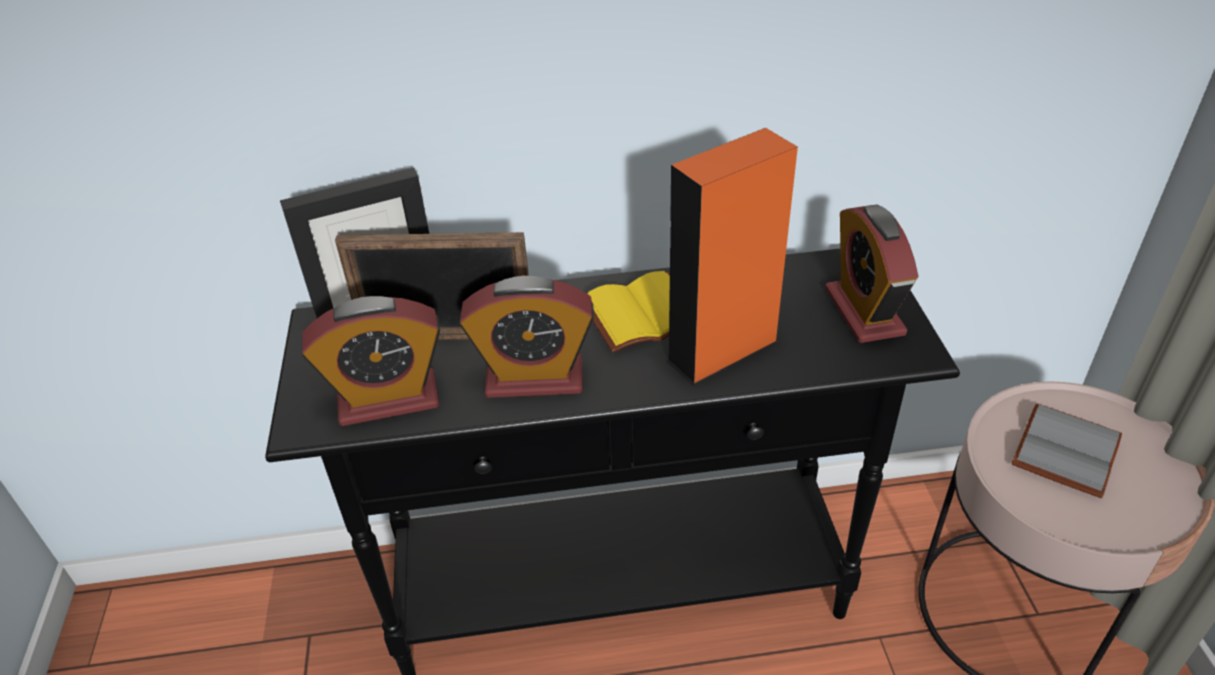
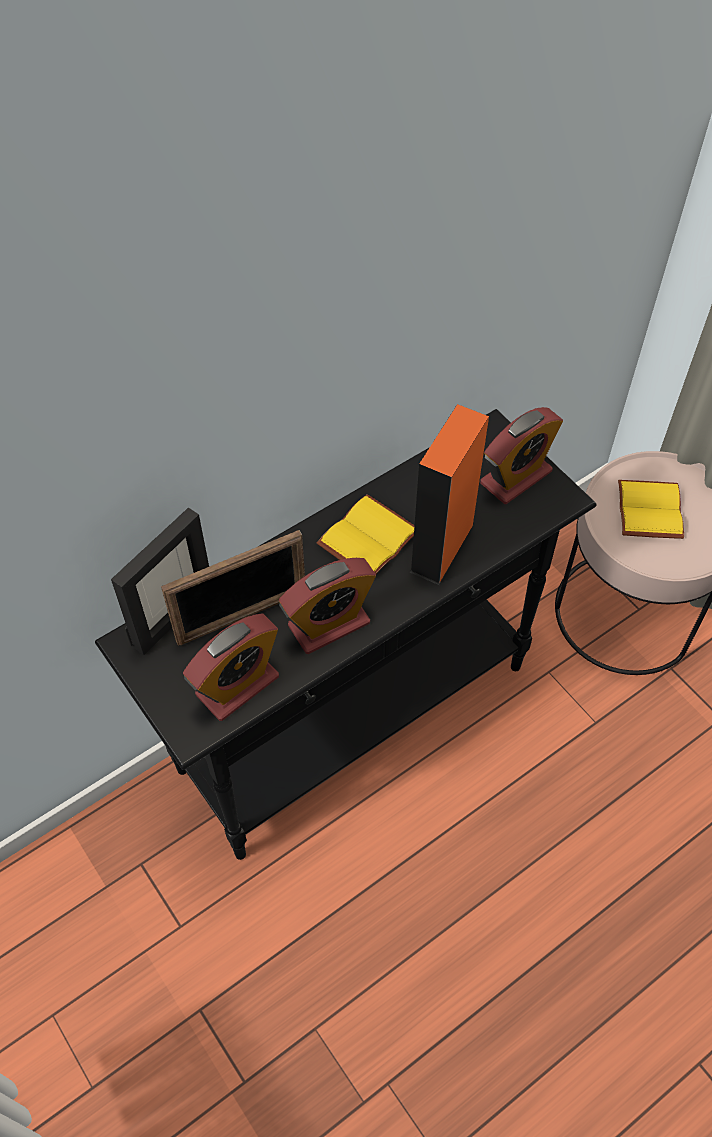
camera: 30 degrees left, 15 degrees up
alarm clock [825,205,918,343] -> alarm clock turned 90 degrees counterclockwise [480,407,563,504]
grey book [1012,403,1122,498] -> yellow book [618,480,684,539]

